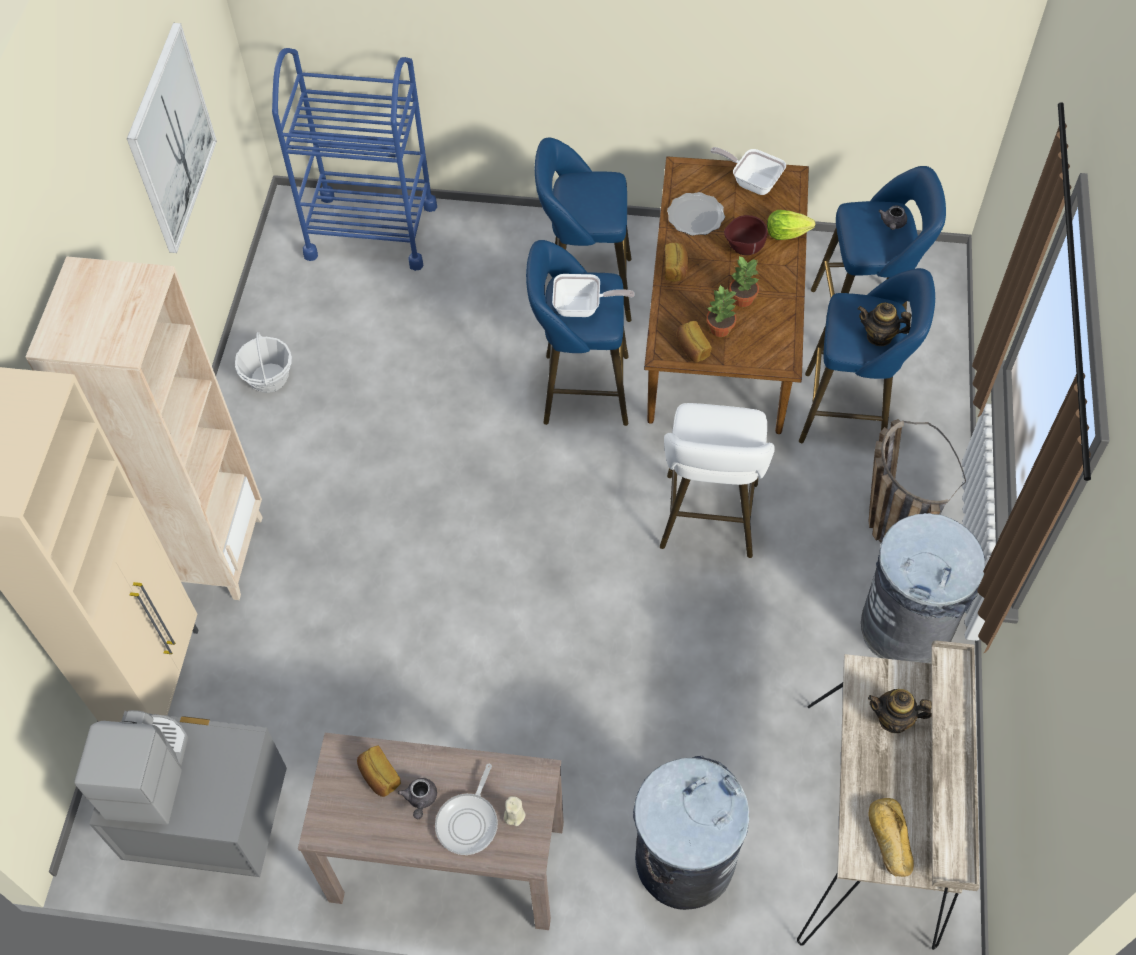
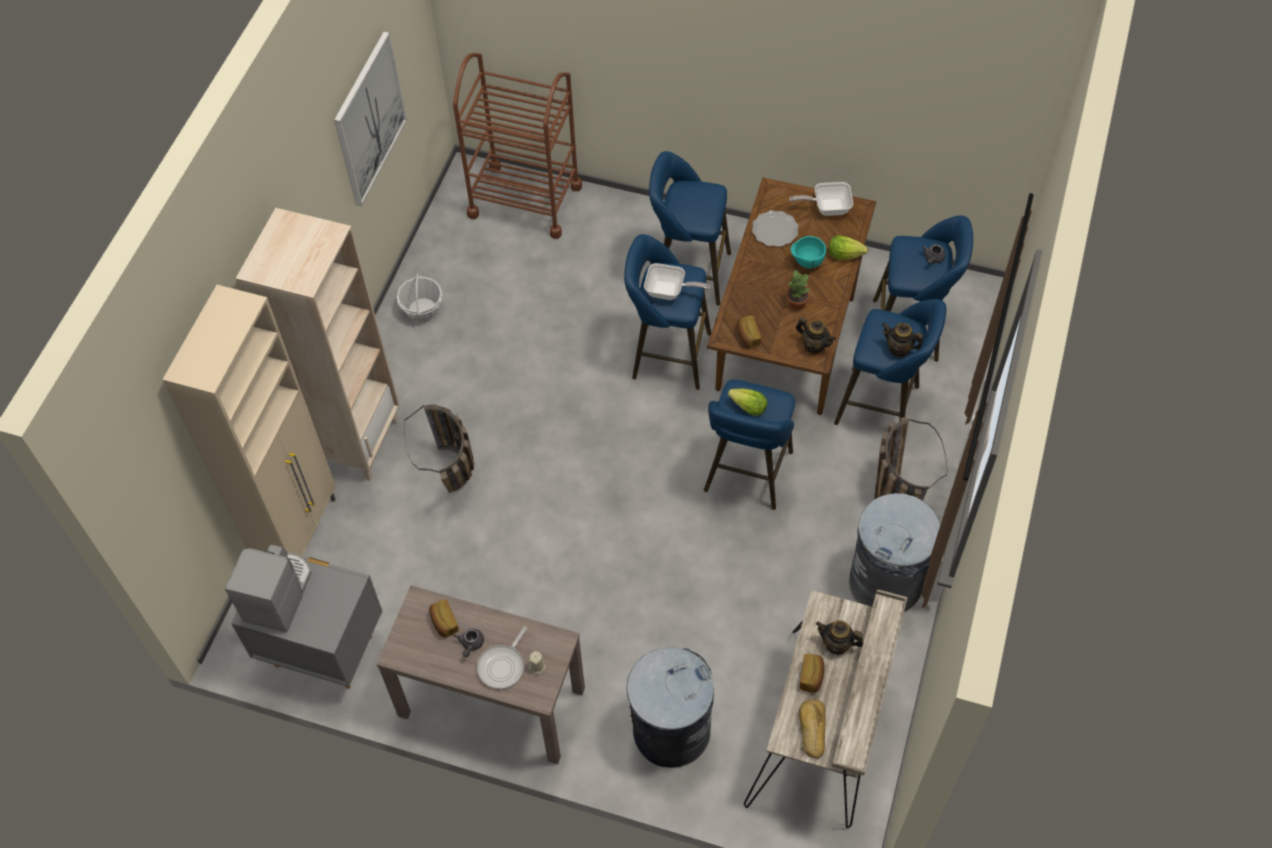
camera: 10 degrees right, 0 degrees up
blue cart [272,48,437,271] -> brown cart [453,53,582,239]
white stool [660,403,775,558] -> blue stool [704,379,795,510]
bread [665,243,689,282] -> bread moved to [799,654,824,692]
potted plant [706,285,737,337] -> none
frying pan [710,147,786,195] -> frying pan turned 45 degrees counterclockwise [789,182,853,216]
brown bowl [724,215,767,255] -> turquoise bowl [791,236,826,268]
none -> basket [404,404,474,493]
none -> lettuce [728,389,767,416]
none -> teapot [796,317,836,353]

